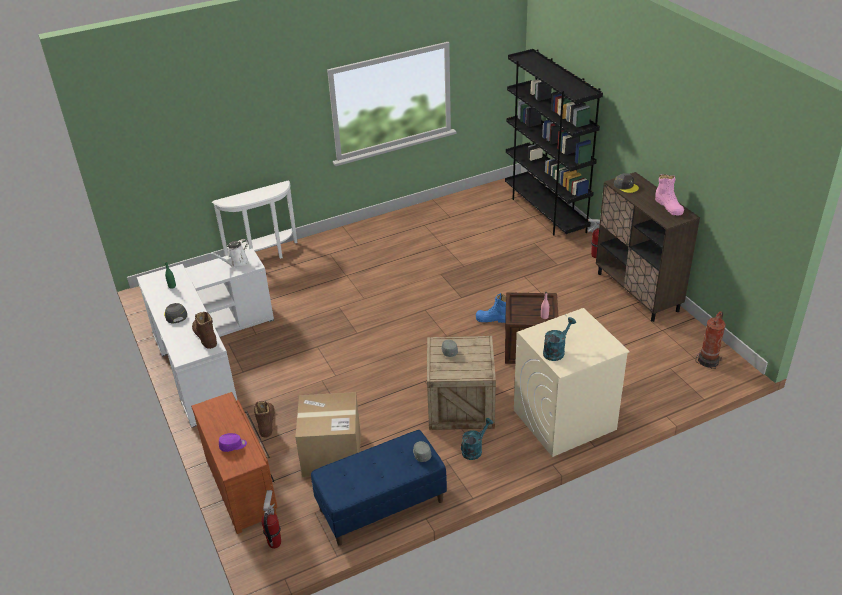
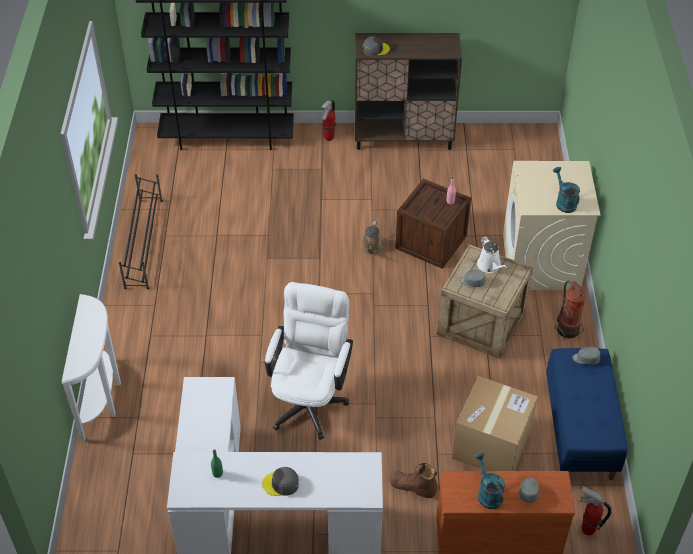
camera: 65 degrees left, 10 degrees up
brown boot [192,312,217,349] -> none
white watering can [210,239,249,268] -> white watering can moved to [477,236,507,273]
purple cap [219,433,247,452] -> grey cap [519,477,539,503]
turquoise watering can [461,418,493,460] -> turquoise watering can moved to [474,452,505,509]
blue boot [476,293,506,323] -> brown watering can [361,221,383,255]
pink boot [655,174,684,216] -> none
fire extinguisher [695,311,726,369] -> fire extinguisher moved to [555,281,586,340]
none -> black shoe rack [119,174,163,289]
none -> white office chair [265,282,353,440]

